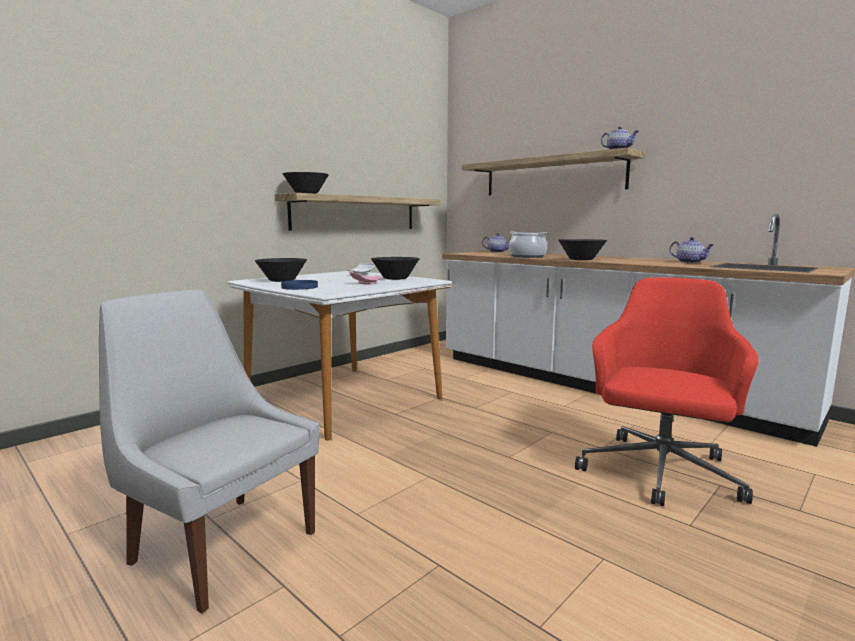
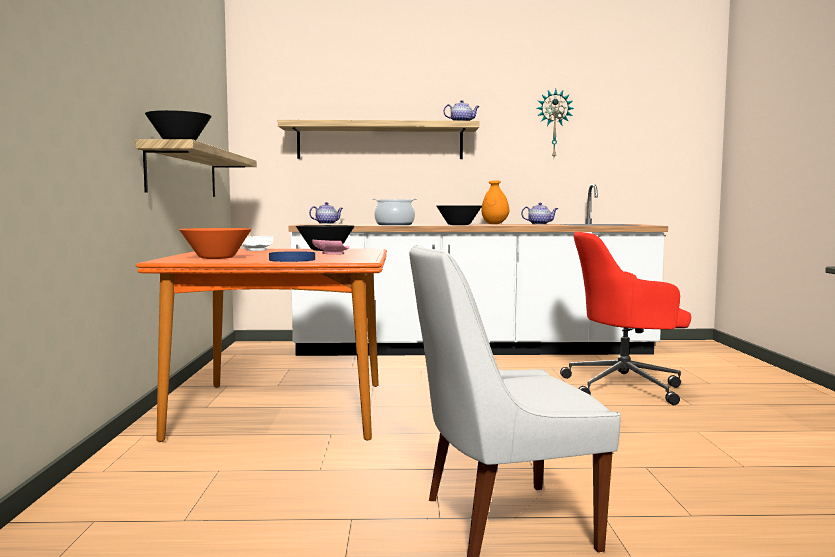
camera: 45 degrees left, 5 degrees down
white dining table [227,271,452,440] -> orange dining table [135,249,387,442]
black bowl [254,258,307,282] -> orange bowl [179,228,251,259]
red office chair [575,277,759,506] -> red office chair turned 75 degrees counterclockwise [560,232,691,405]
none -> orange vase [481,180,509,224]
none -> wall clock [537,89,574,158]

